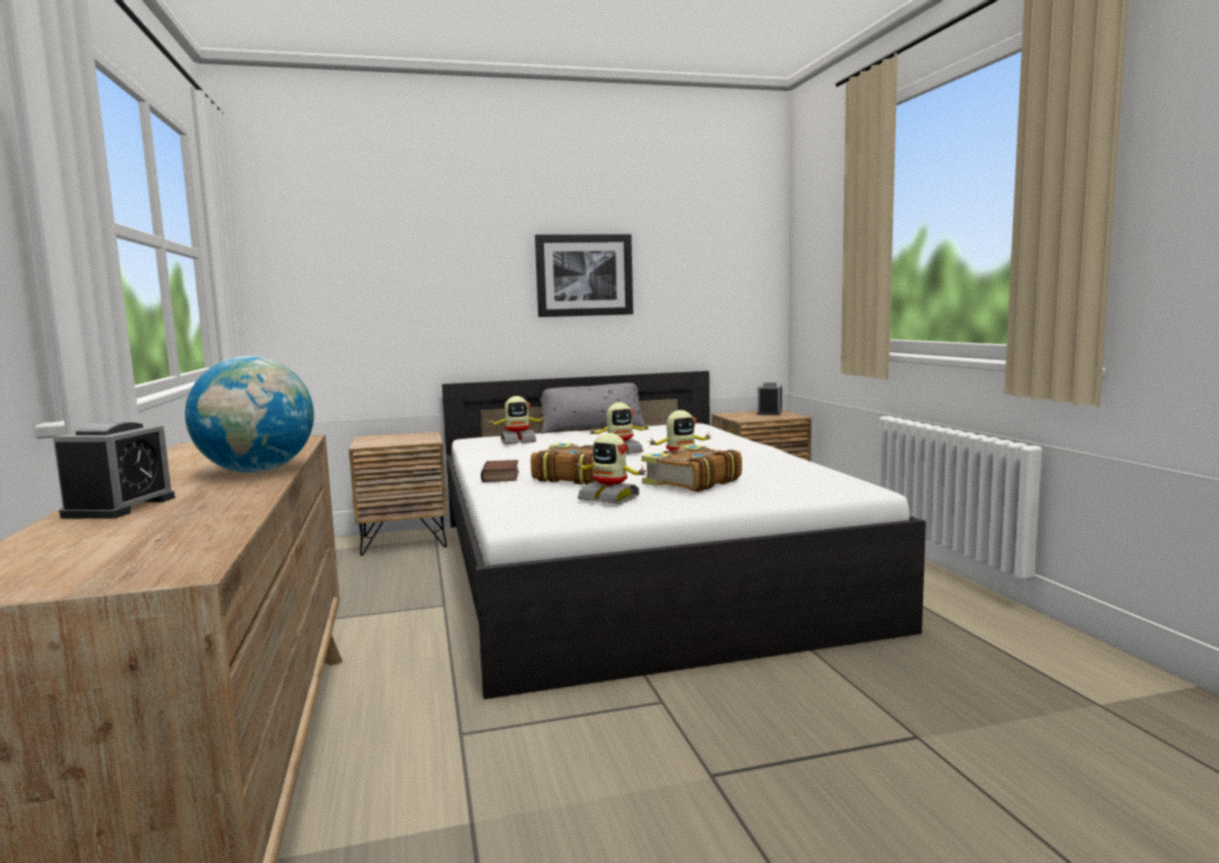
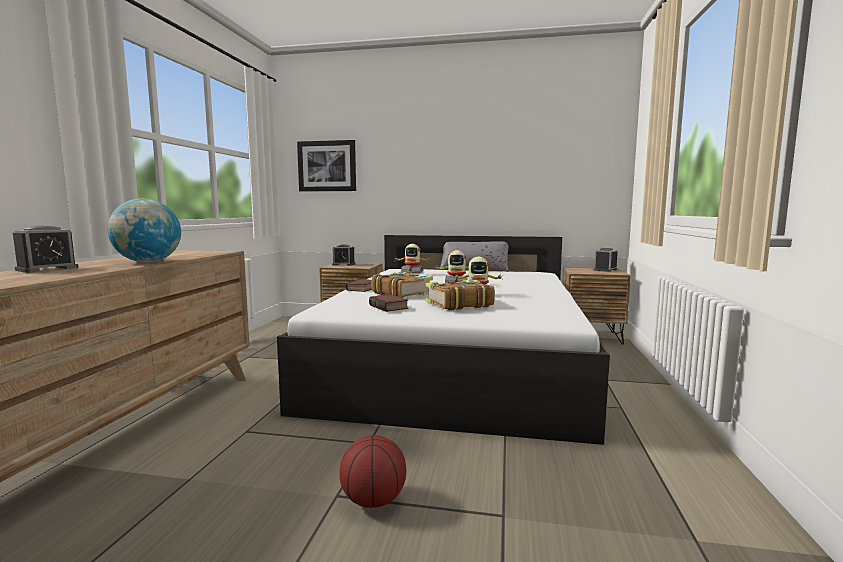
camera: 25 degrees right, 0 degrees up
picture [535,234,633,317] -> picture moved to [297,140,356,192]
toy robot [573,433,649,504] -> book [369,294,408,312]
none -> alarm clock [332,244,355,266]
none -> basketball [339,435,406,508]

